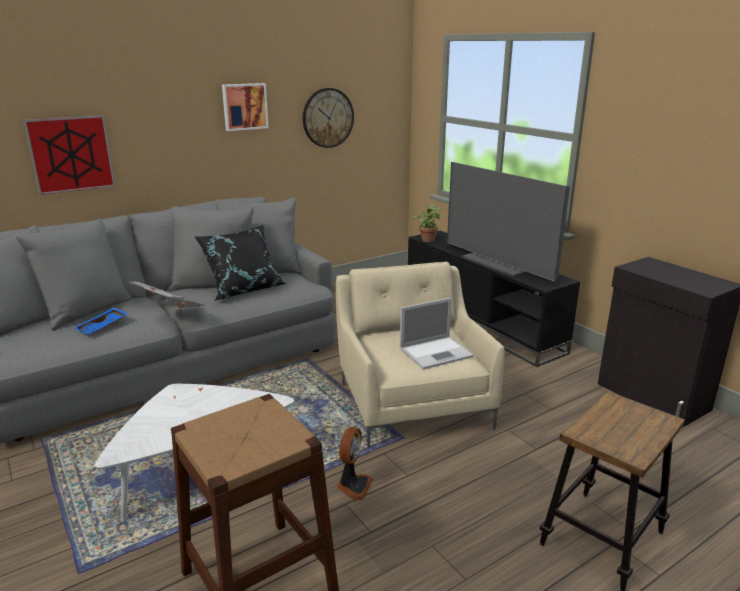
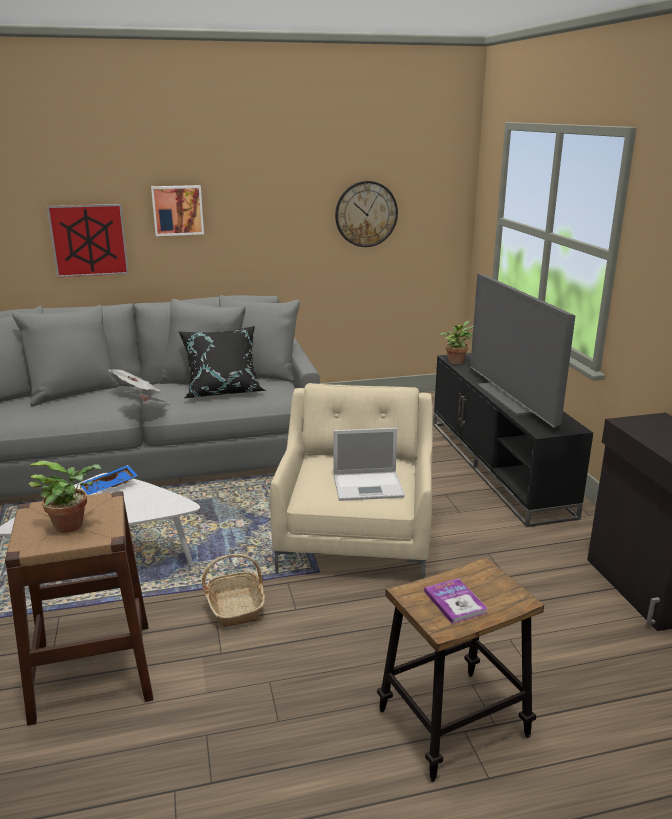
camera: 20 degrees right, 0 degrees up
blue tray [74,307,129,334] -> blue tray moved to [80,465,138,495]
picture [222,83,269,131] -> picture moved to [151,185,204,236]
fan [336,427,373,501] -> basket [202,554,265,627]
none -> potted plant [28,461,101,533]
none -> book [424,578,488,624]

